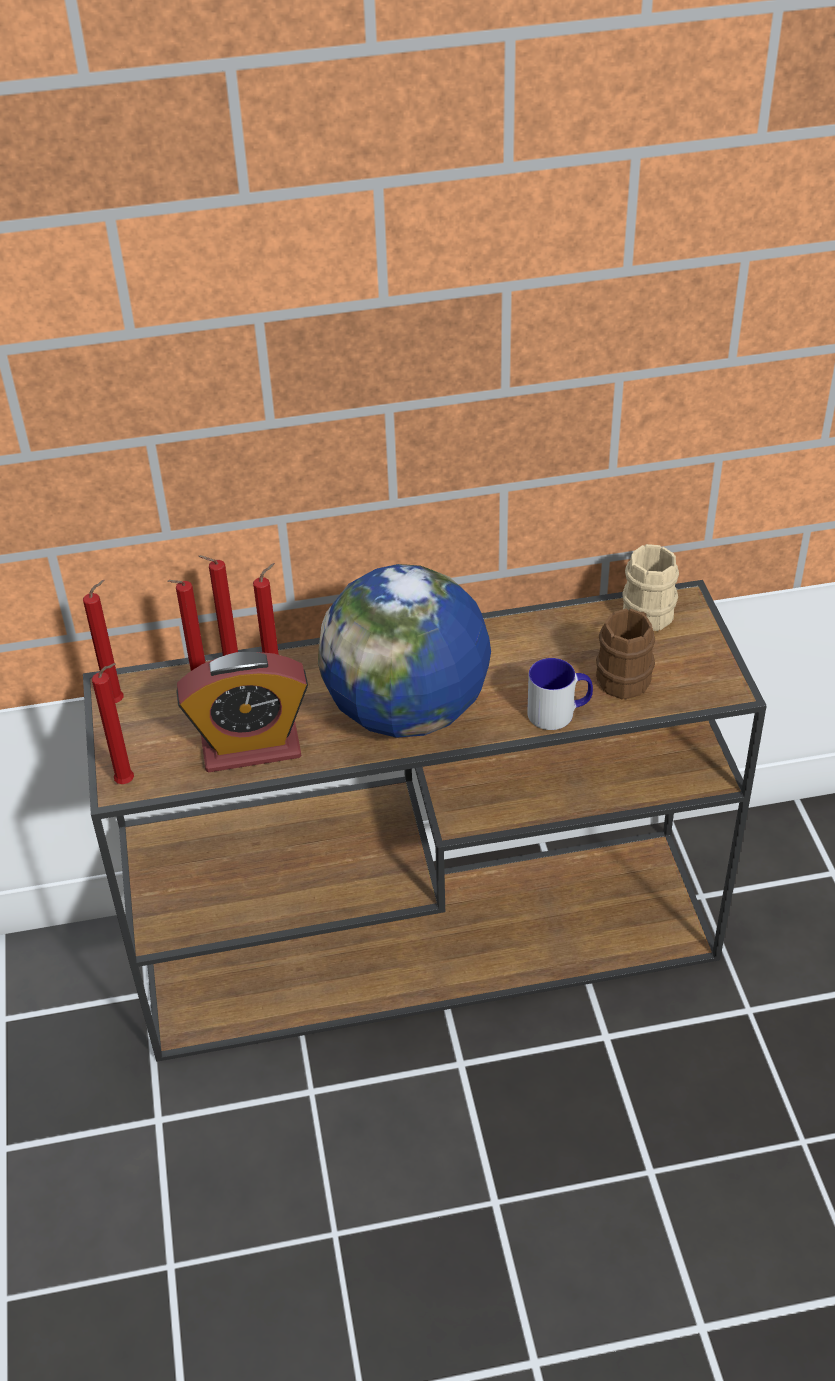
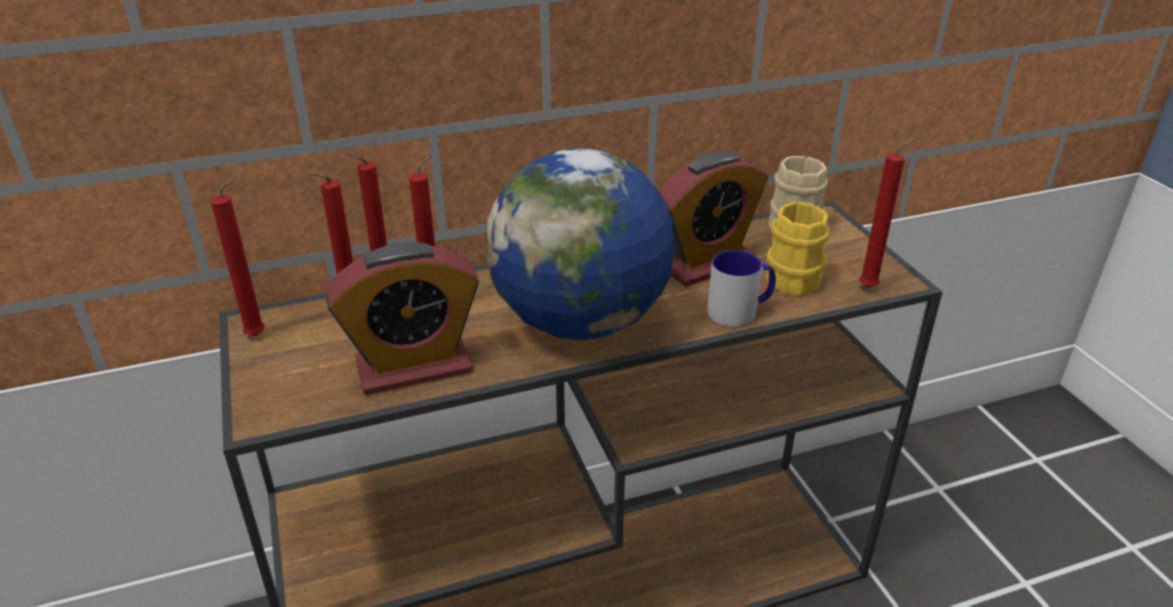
camera: 10 degrees left, 10 degrees down
red candle [92,663,134,784] -> red candle moved to [859,139,916,288]
brown mug [596,608,655,699] -> yellow mug [766,202,830,296]
none -> alarm clock [659,151,769,287]

